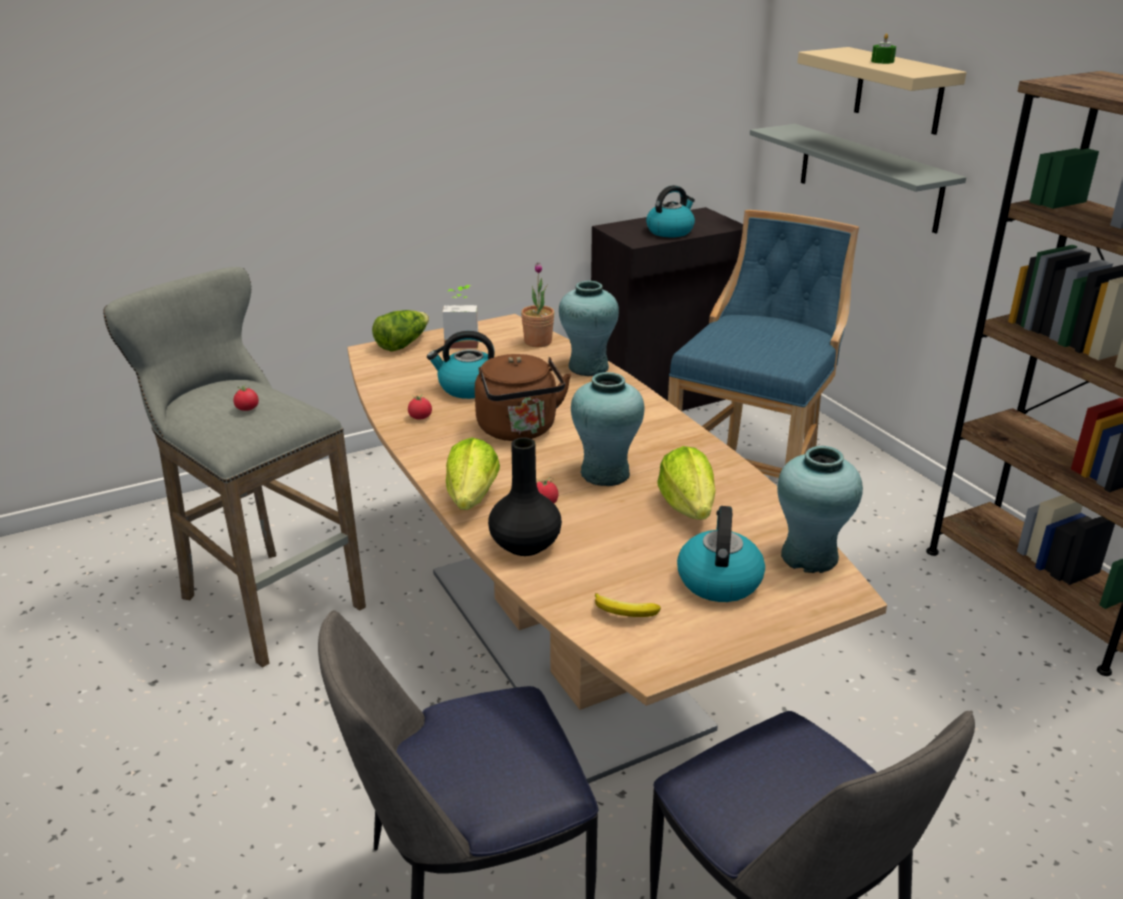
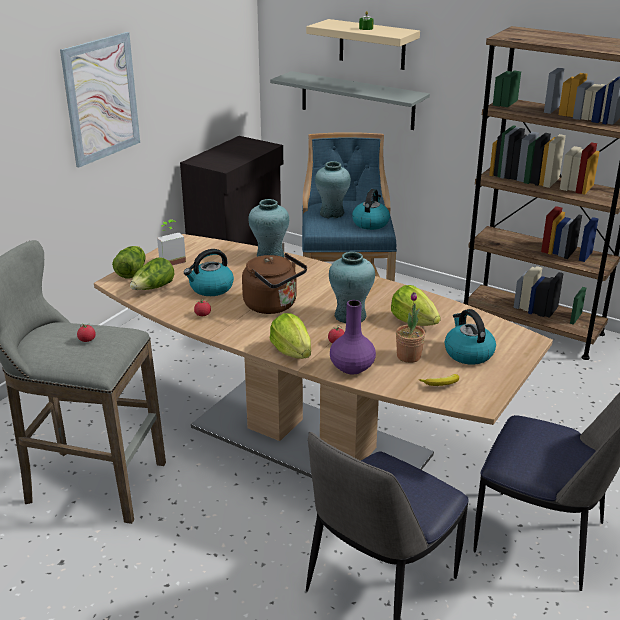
camera: 30 degrees left, 0 degrees up
black vase [488,437,562,556] -> purple vase [330,300,376,374]
potted plant [521,262,555,347] -> potted plant moved to [396,292,425,363]
kettle [646,185,695,237] -> kettle moved to [352,189,390,230]
turquoise vase [777,446,863,573] -> turquoise vase moved to [315,161,351,218]
none -> picture [60,32,140,167]
none -> lettuce [130,257,174,290]

